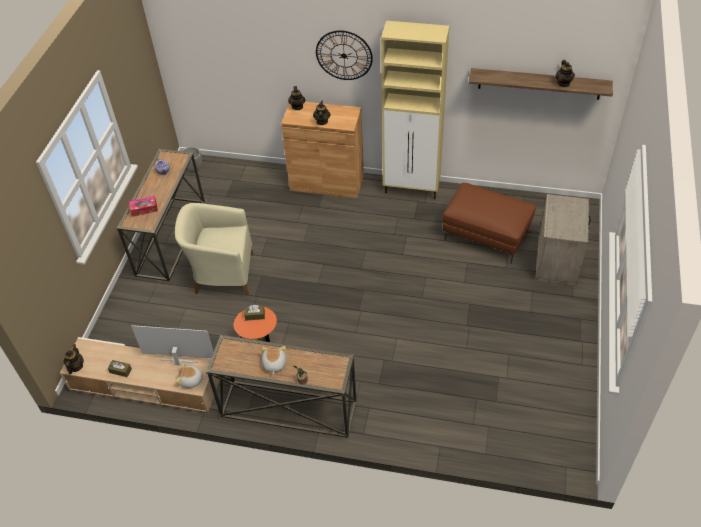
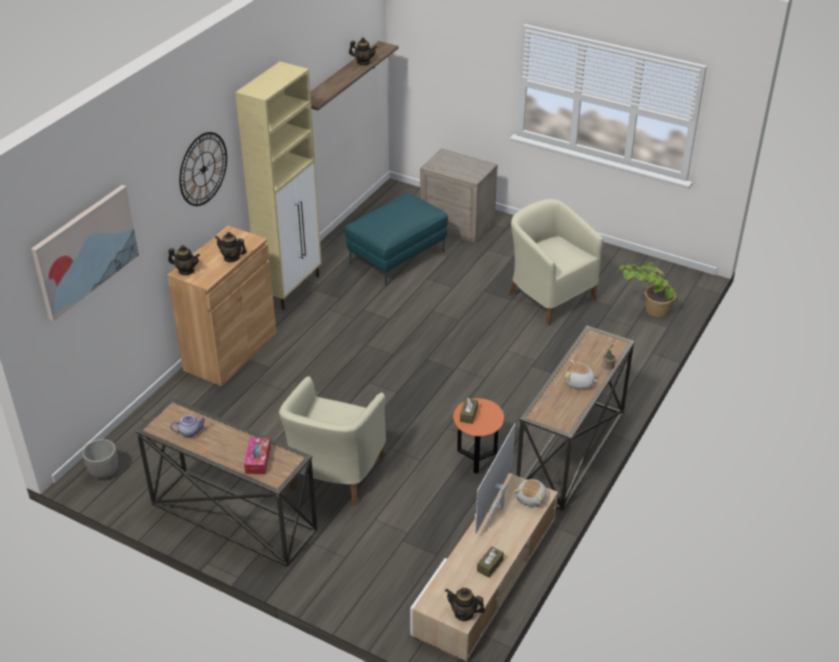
camera: 75 degrees left, 10 degrees down
brown ottoman [442,183,536,264] -> turquoise ottoman [344,193,448,286]
none -> picture [31,185,139,321]
none -> beige armchair [509,199,603,325]
none -> potted plant [616,262,676,318]

